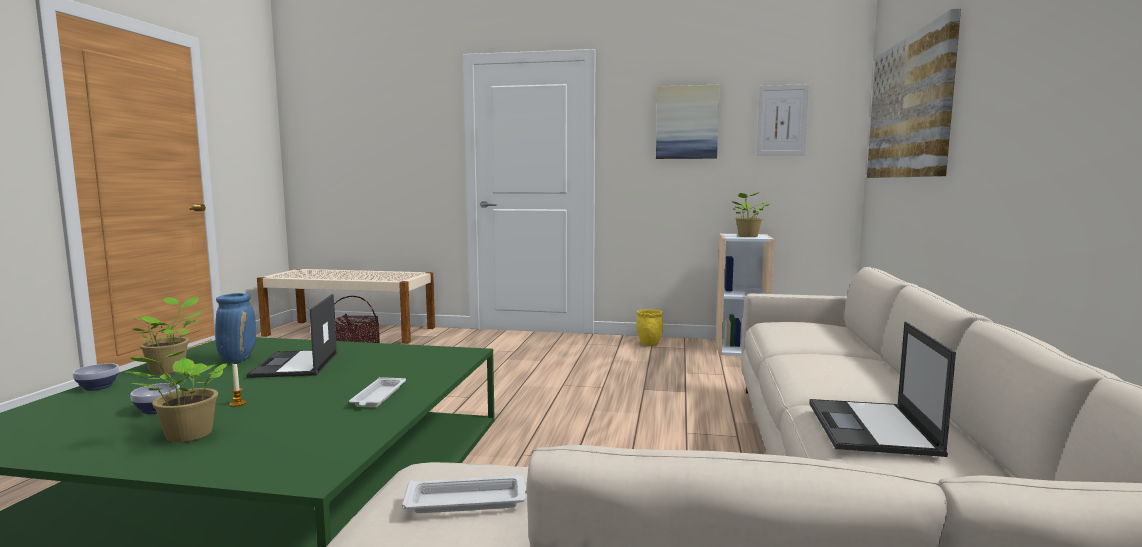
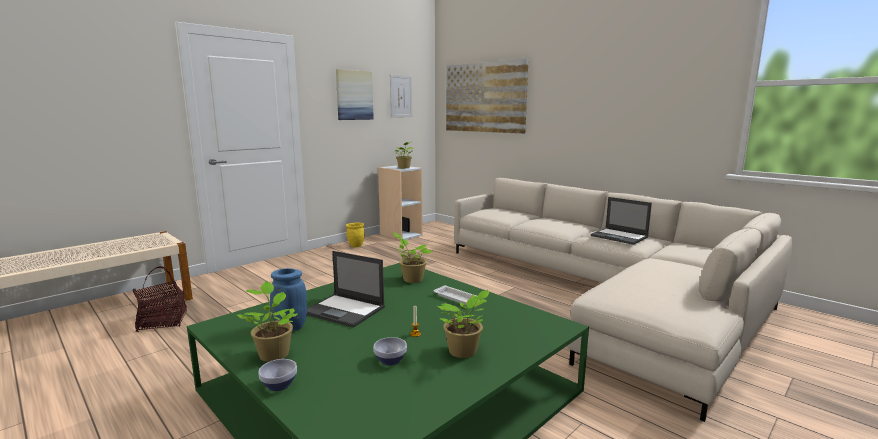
camera: 55 degrees left, 5 degrees up
white tray [402,475,527,513] -> none
none -> potted plant [393,232,433,283]

